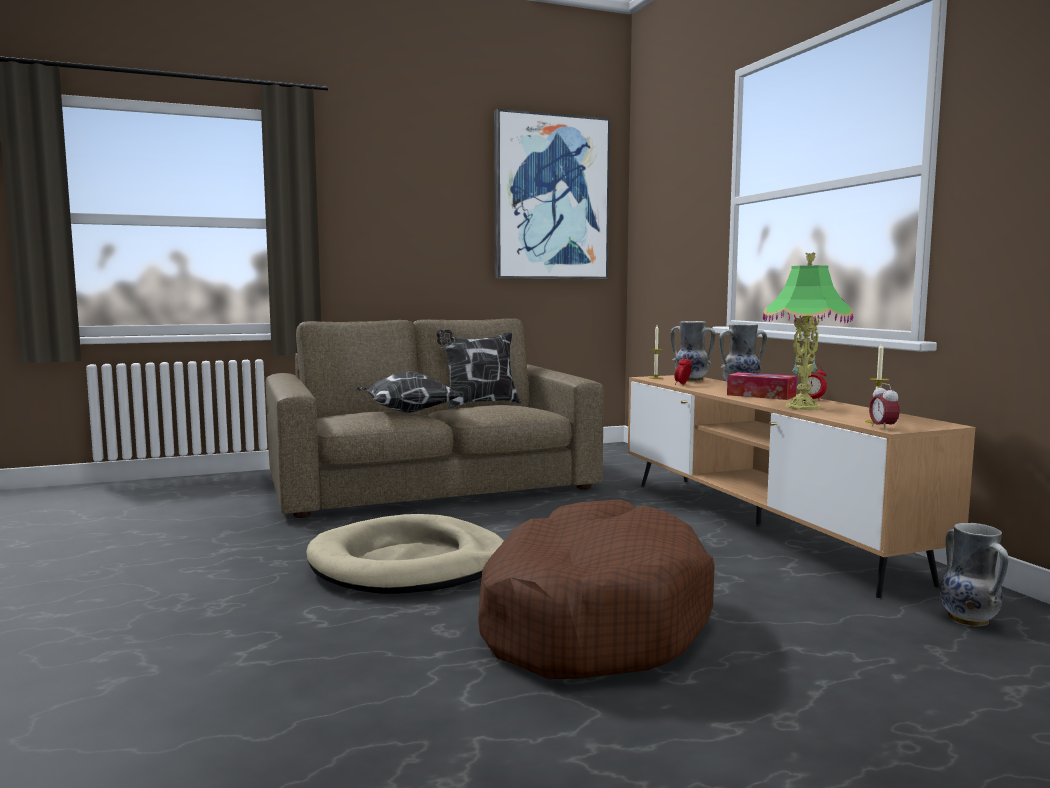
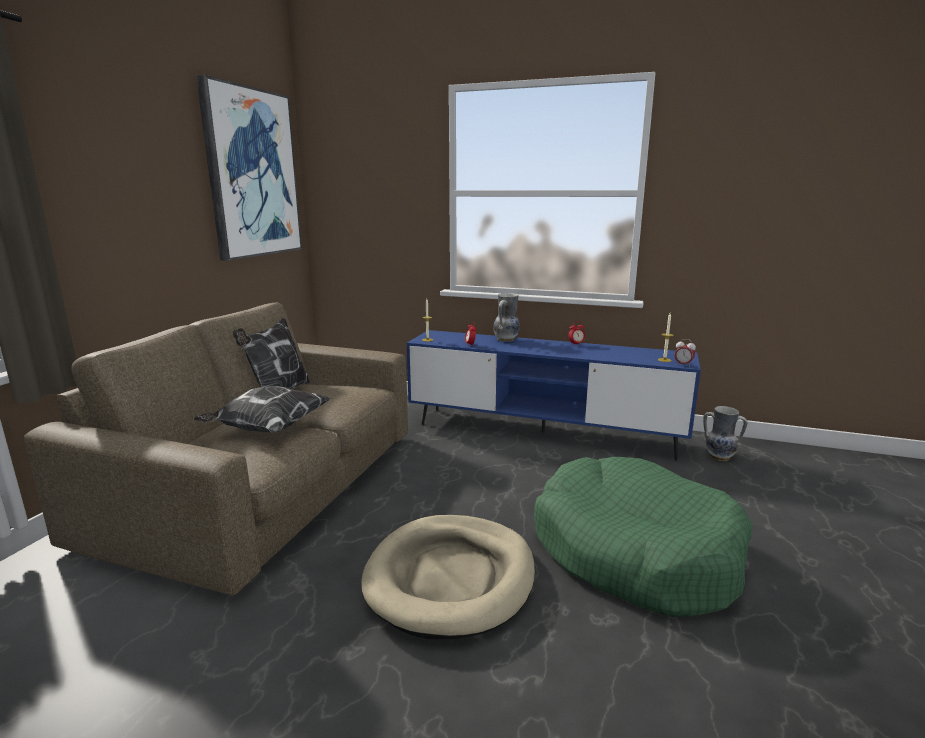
camera: 50 degrees left, 10 degrees up
brown dog bed [478,500,715,679] -> green dog bed [534,457,753,617]
brown tv stand [628,375,975,598] -> blue tv stand [407,330,701,461]
vase [670,321,715,382] -> none
tissue box [727,372,797,400] -> none
table lamp [763,253,854,410] -> none

